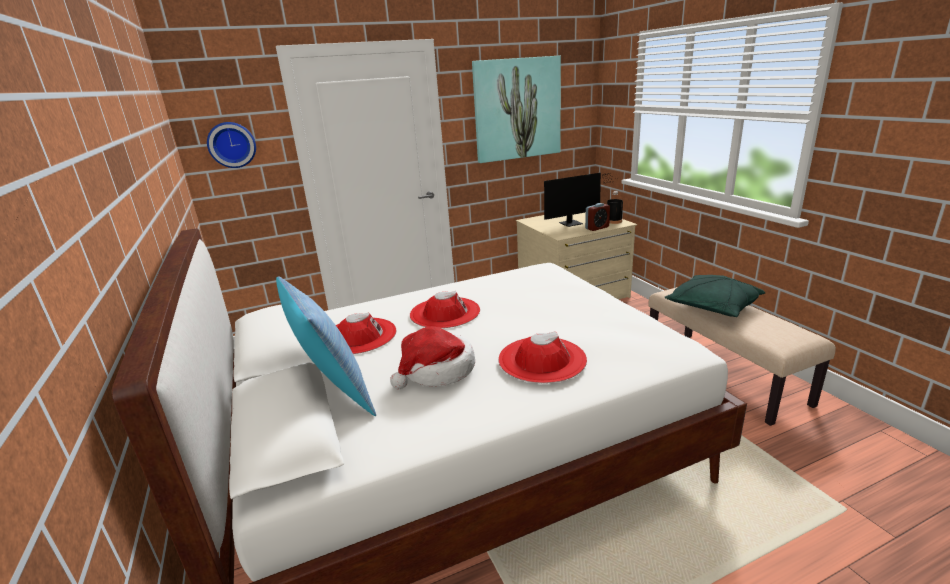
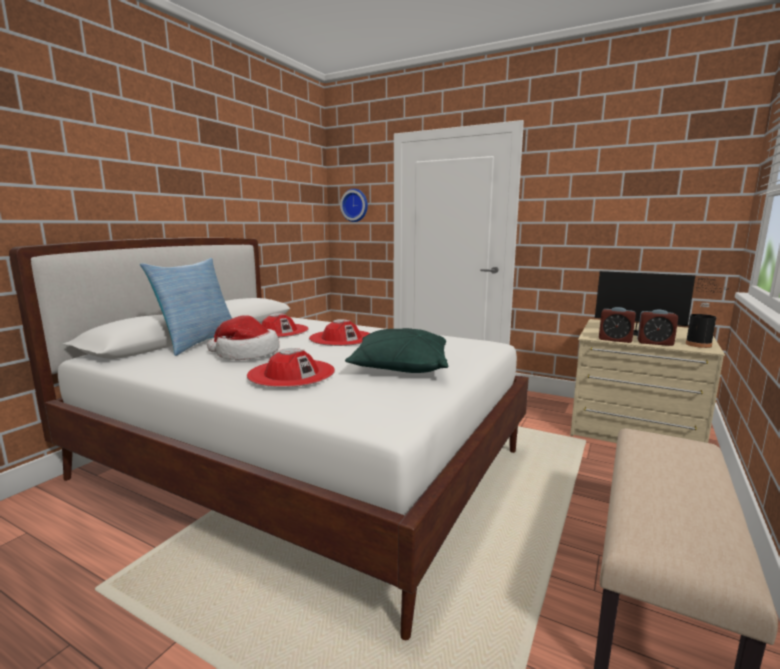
camera: 50 degrees right, 10 degrees down
picture [472,56,561,163] -> none
green pillow [664,275,766,317] -> green pillow moved to [345,328,448,373]
none -> alarm clock [599,307,636,343]

